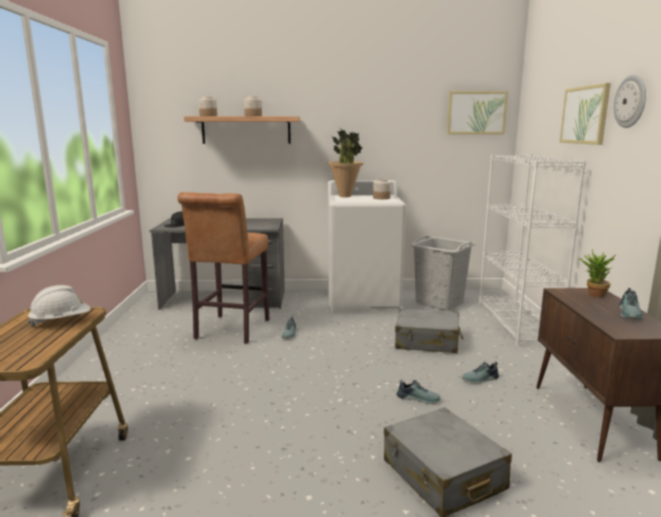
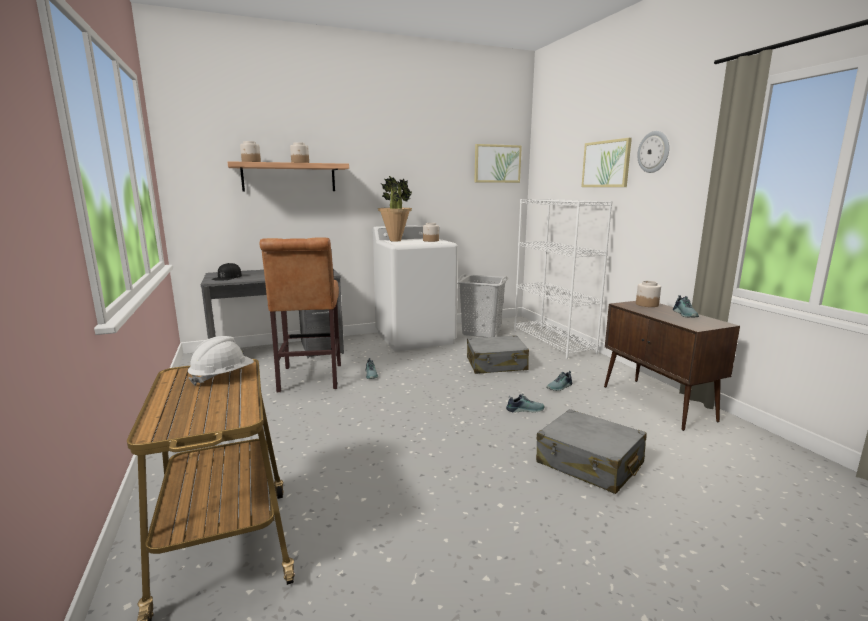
camera: 20 degrees left, 0 degrees up
potted plant [579,250,615,297] -> jar [636,281,661,307]

